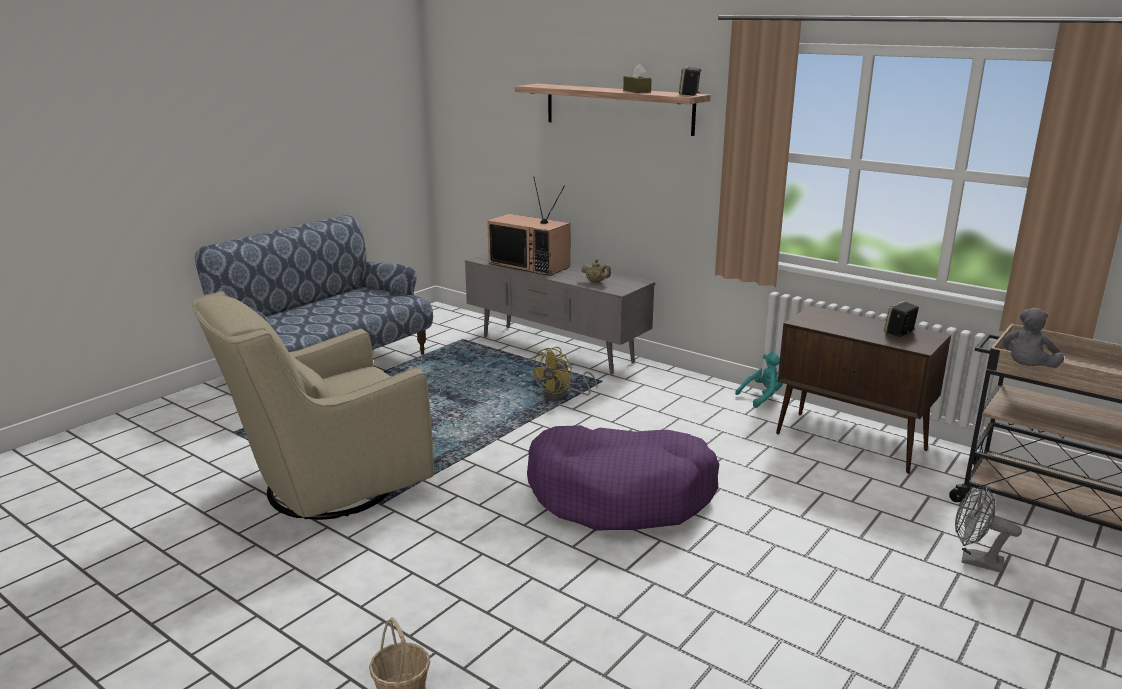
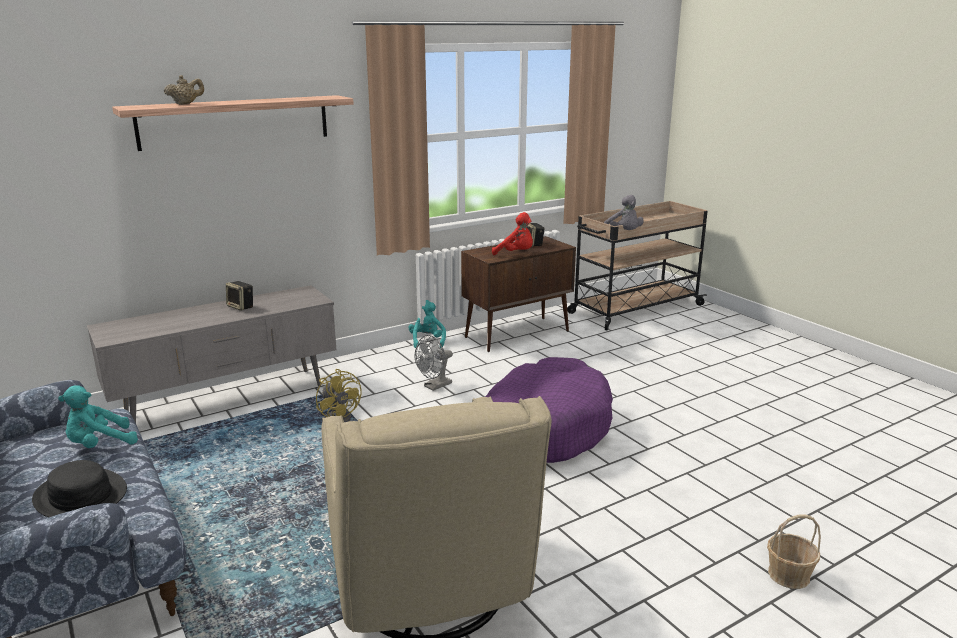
camera: 70 degrees left, 0 degrees up
television [487,176,570,276] -> none
beige teapot [581,259,611,283] -> beige teapot moved to [163,75,204,105]
brown tissue box [623,64,652,93] -> none
speaker [679,66,701,96] -> speaker moved to [226,281,253,311]
grey fan [955,485,1022,573] -> grey fan moved to [415,335,453,391]
none -> black hat [32,460,127,517]
none -> turquoise plush toy [58,385,138,448]
none -> red plush toy [492,212,533,255]

